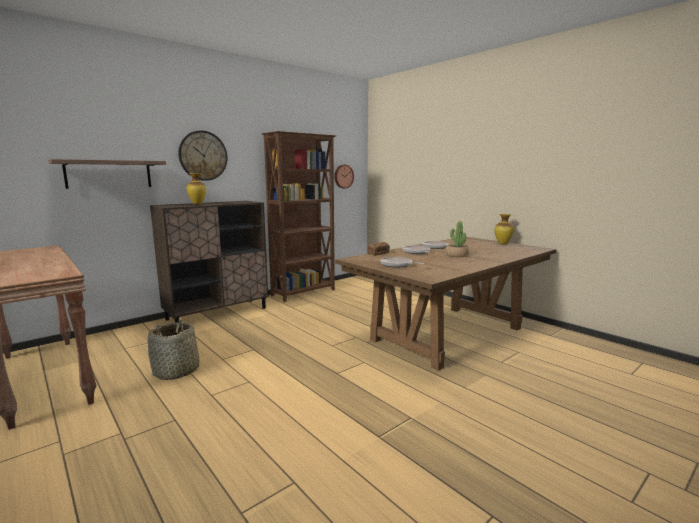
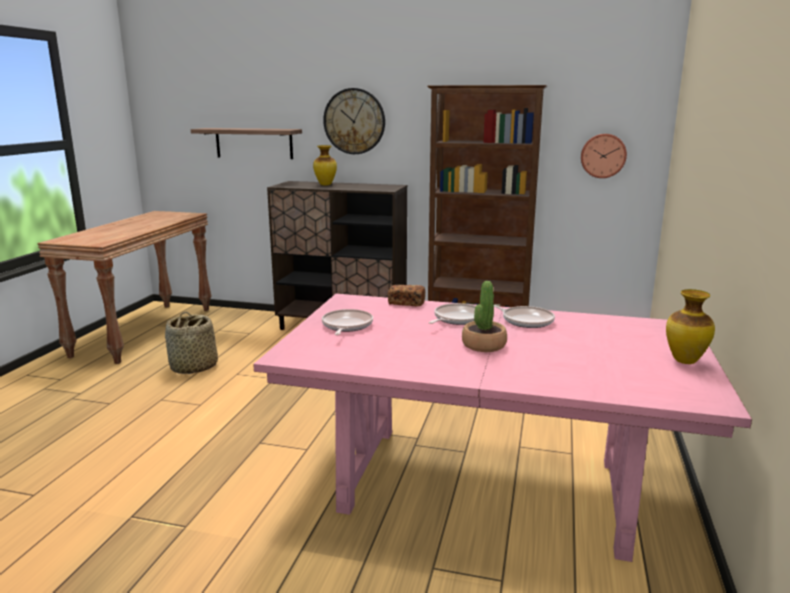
camera: 55 degrees right, 5 degrees up
brown dining table [335,237,557,371] -> pink dining table [253,294,752,562]

